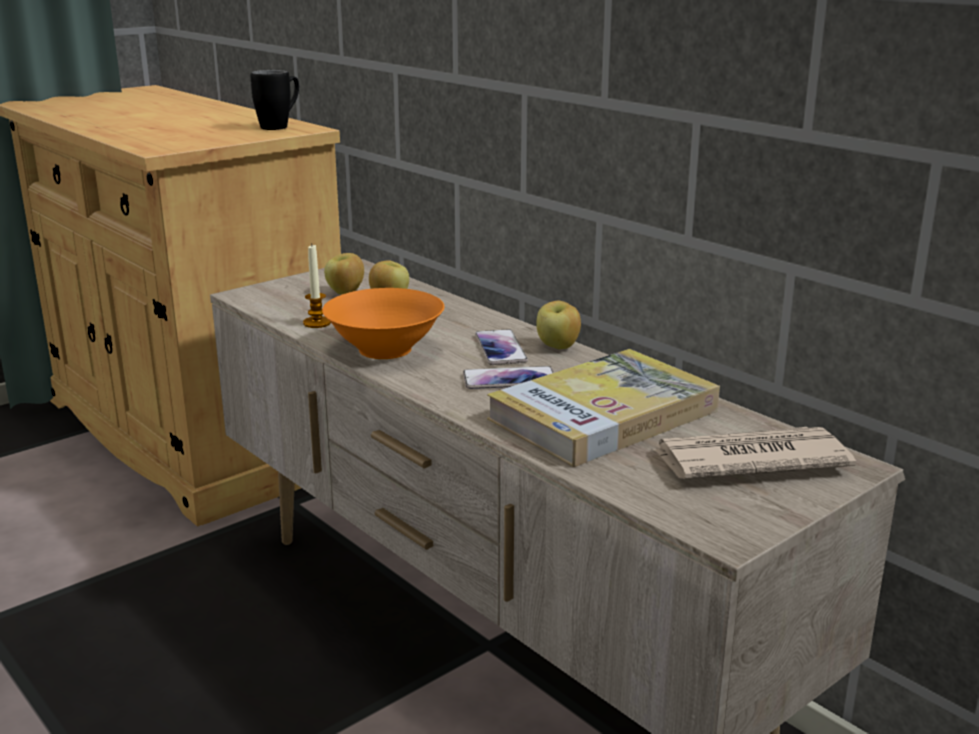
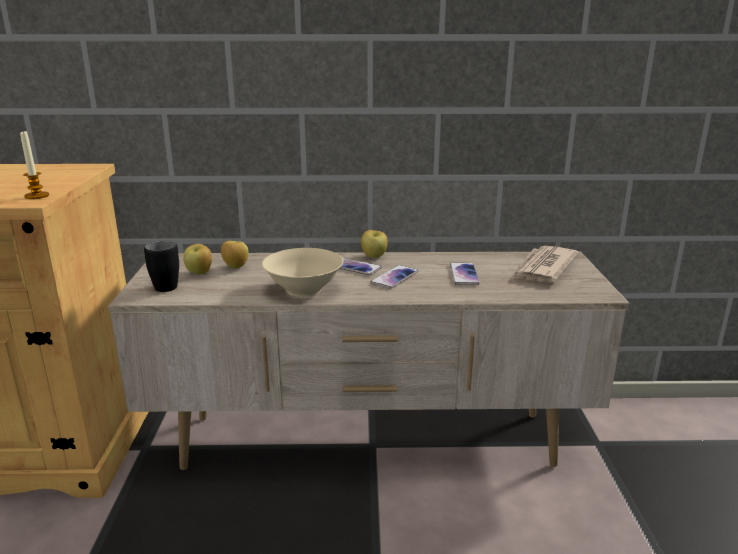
camera: 50 degrees left, 0 degrees up
black mug [250,70,299,130] -> black mug moved to [144,241,179,292]
candle [303,245,331,328] -> candle moved to [20,131,49,199]
orange bowl [322,288,444,359] -> beige bowl [262,248,344,297]
book [487,349,720,467] -> phone [450,263,480,285]

